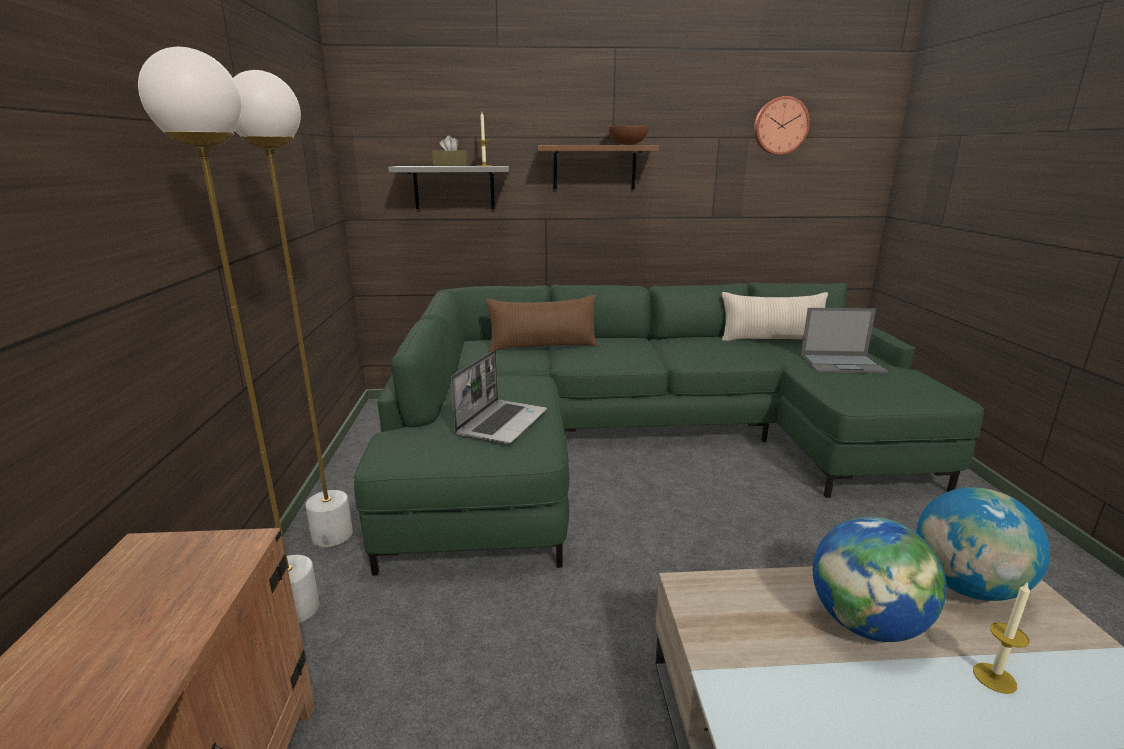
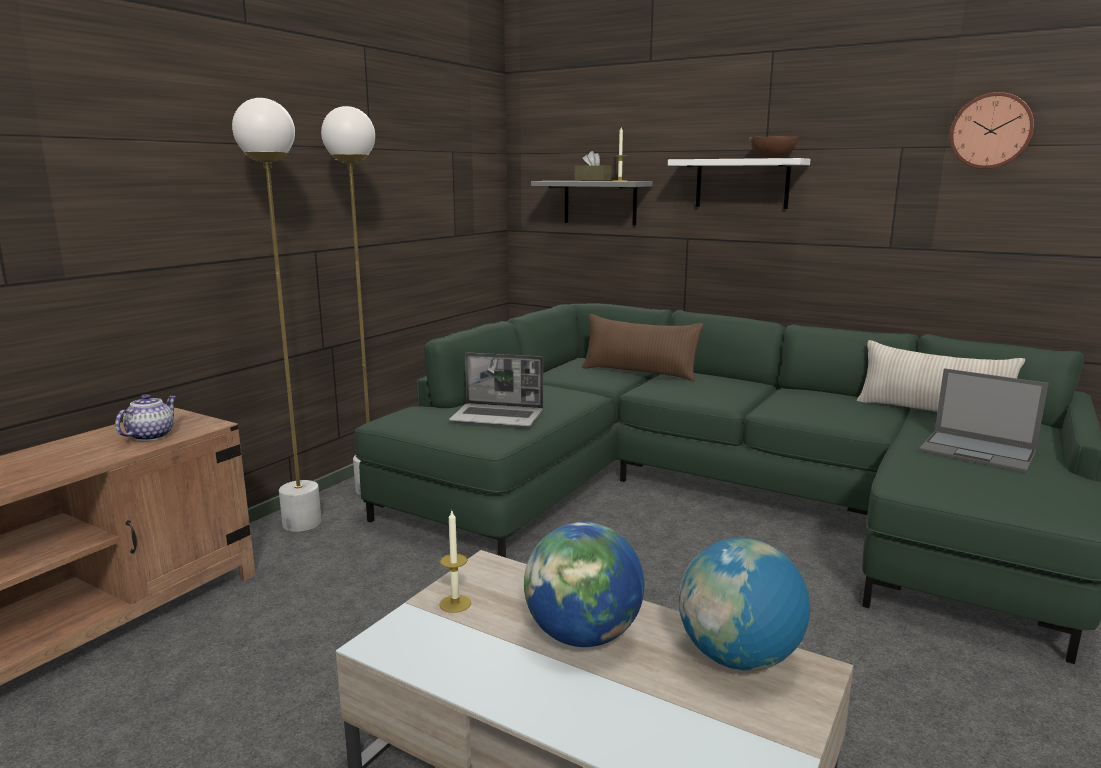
camera: 35 degrees right, 5 degrees down
laptop [451,350,547,444] -> laptop turned 45 degrees clockwise [449,353,543,427]
brown shelf [538,145,659,189] -> white shelf [668,158,811,209]
candle [973,582,1030,694] -> candle moved to [439,511,471,613]
none -> teapot [115,394,177,441]

